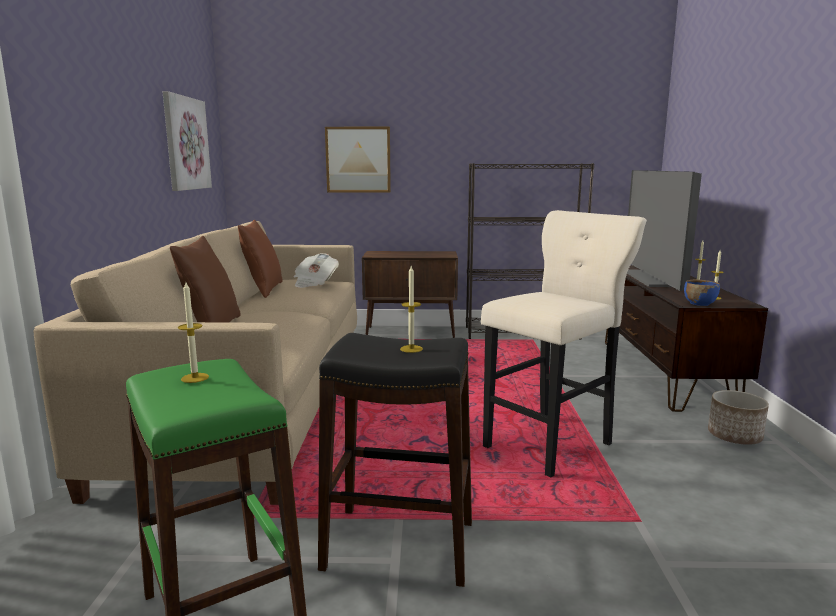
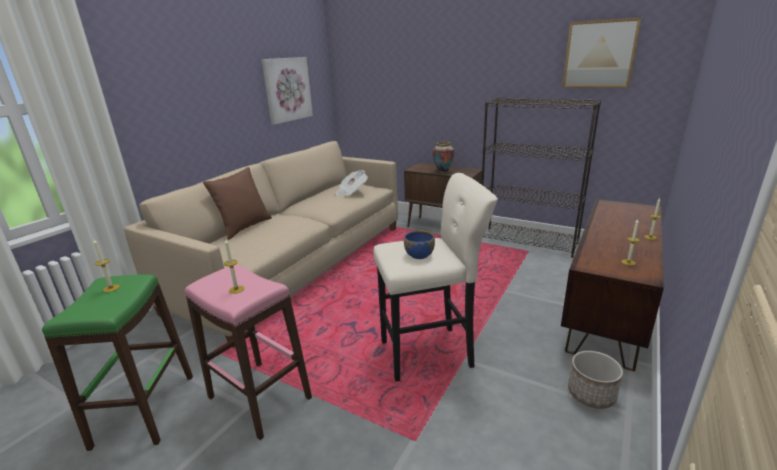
camera: 30 degrees right, 10 degrees up
brown pillow [238,220,283,298] -> none
black stool [318,333,472,587] -> pink stool [185,264,312,440]
picture [325,127,391,193] -> picture moved to [562,18,641,88]
television [627,170,702,291] -> none
blue bowl [684,279,720,306] -> blue bowl moved to [404,231,435,259]
none -> vase [432,142,454,173]

